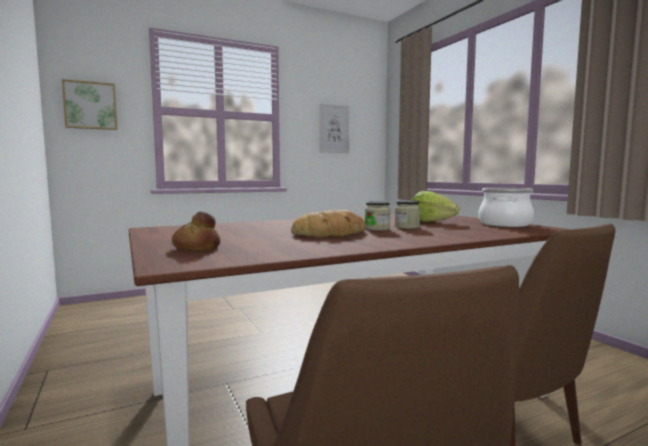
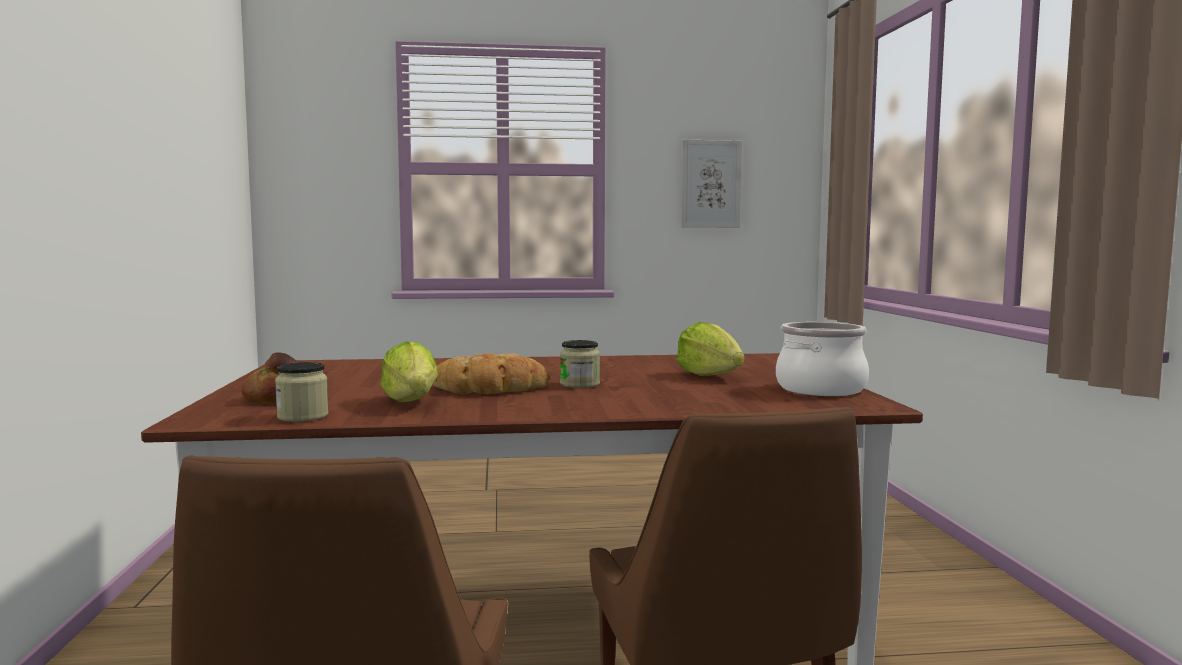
camera: 20 degrees right, 0 degrees up
picture [62,79,118,130] -> none
jar [395,201,420,229] -> jar moved to [275,362,328,422]
none -> lettuce [381,341,438,402]

